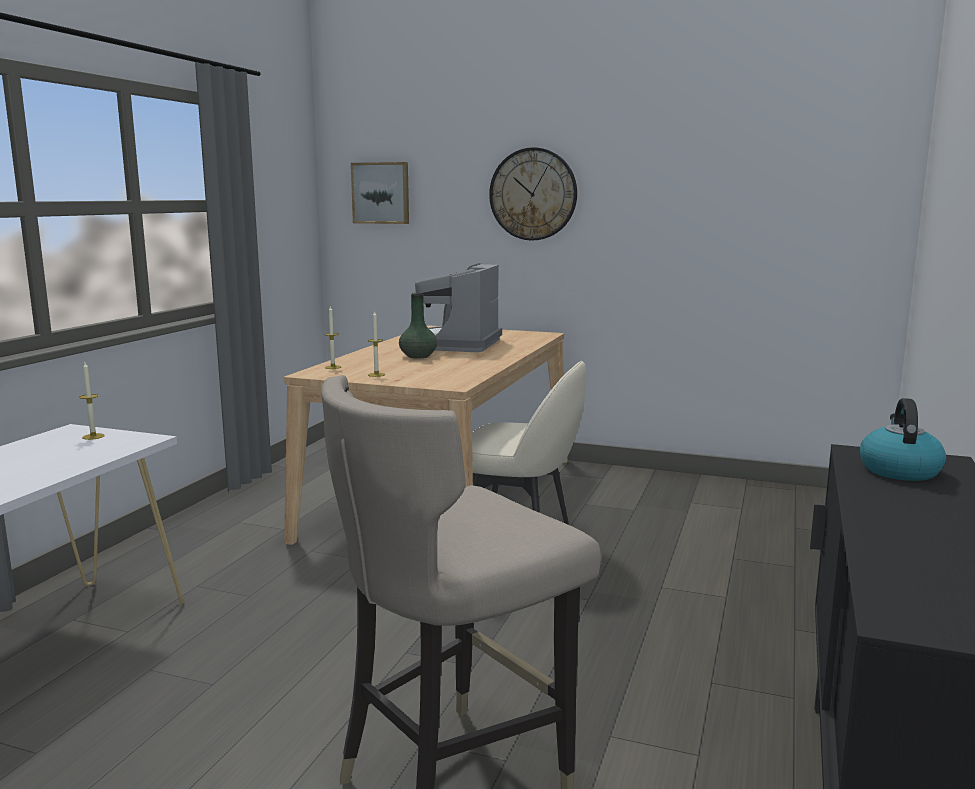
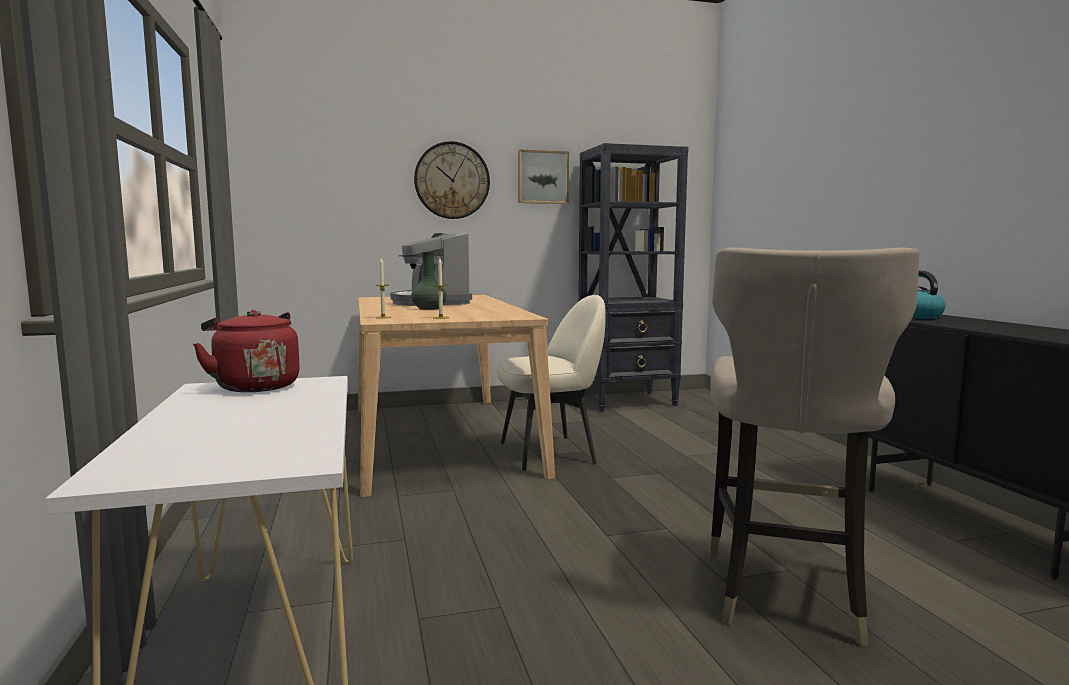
camera: 35 degrees left, 5 degrees down
candle [79,362,105,440] -> red kettle [193,310,300,392]
picture [351,162,409,224] -> picture moved to [518,150,569,204]
none -> black bookcase [578,143,688,411]

